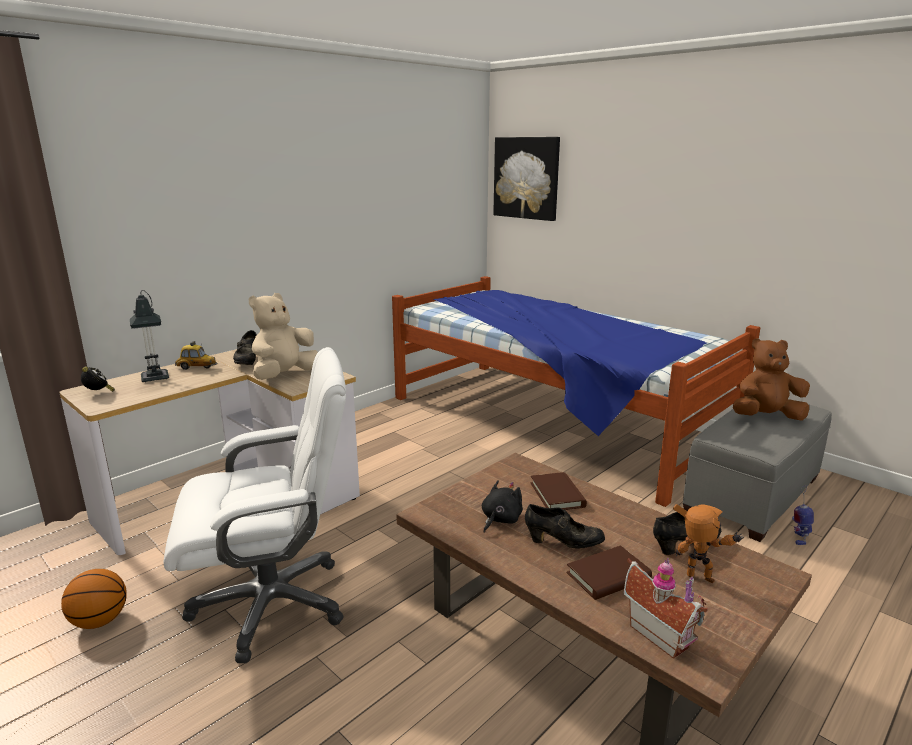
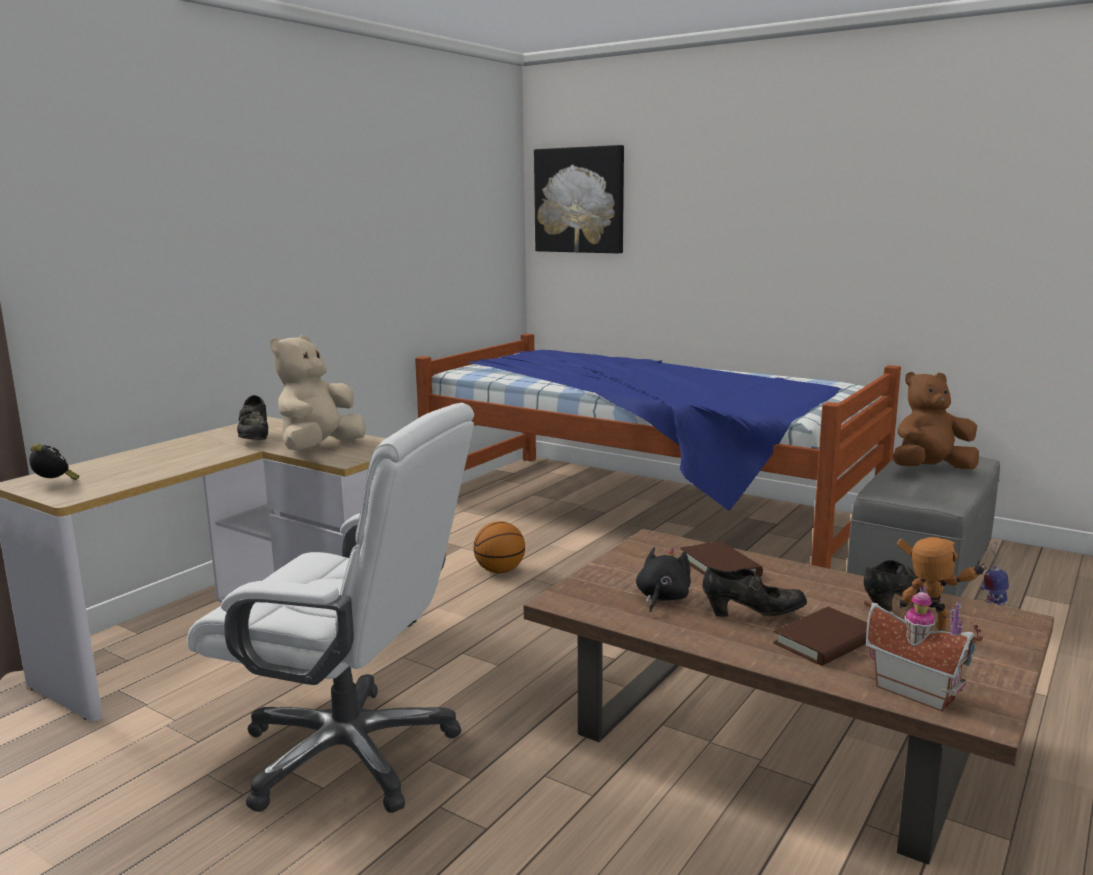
camera: 10 degrees left, 5 degrees down
basketball [61,569,127,629] -> basketball moved to [474,521,525,573]
table lamp [130,290,169,382] -> none
white office chair [163,347,346,663] -> white office chair turned 45 degrees clockwise [187,403,474,813]
toy car [175,341,217,370] -> none

